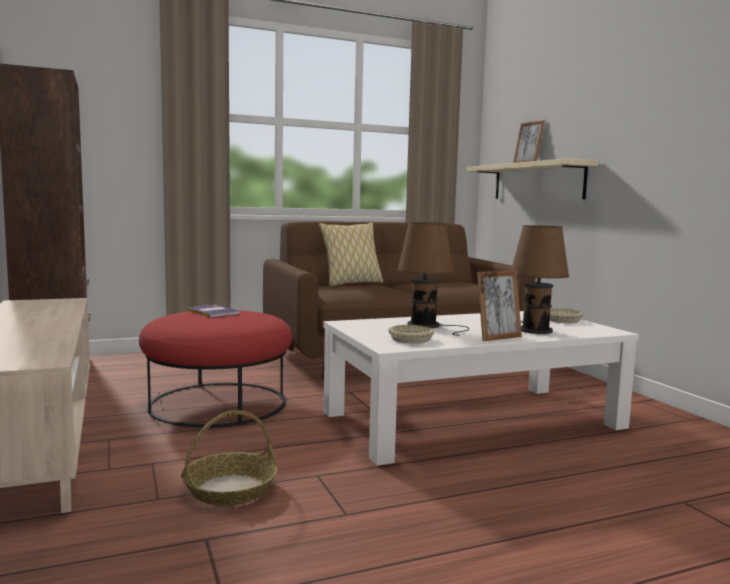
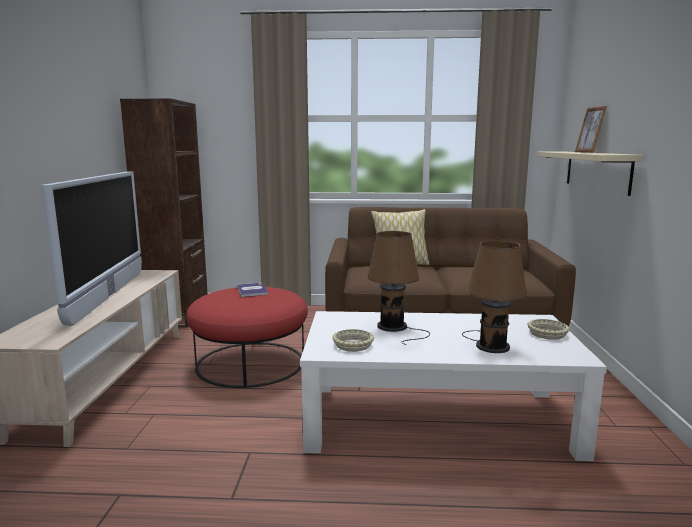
camera: 25 degrees right, 5 degrees up
basket [181,410,278,506] -> none
picture frame [477,270,522,341] -> none
none -> television [41,171,142,326]

